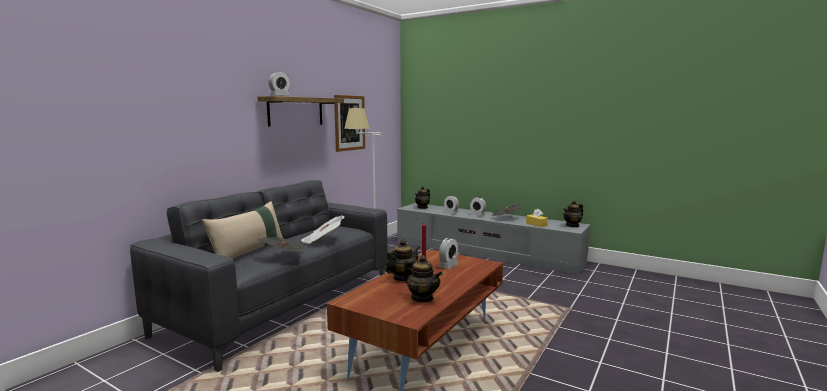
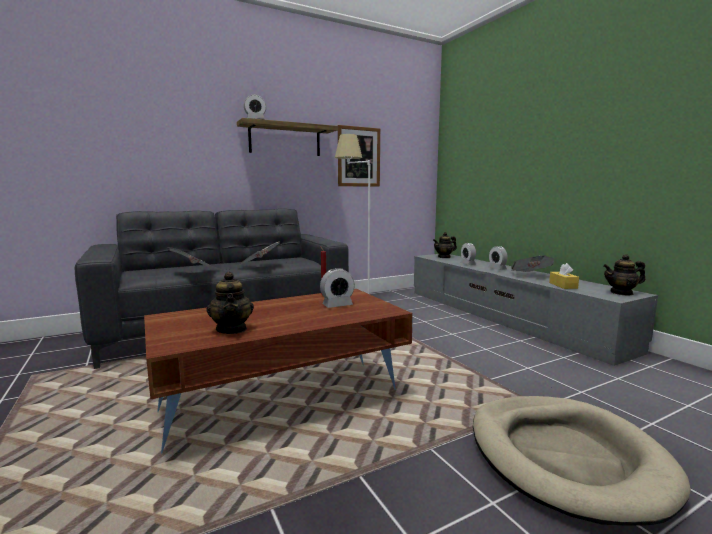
camera: 30 degrees right, 0 degrees up
beige pillow [202,201,283,259] -> none
teapot [385,239,420,281] -> none
none -> beige dog bed [473,396,691,526]

